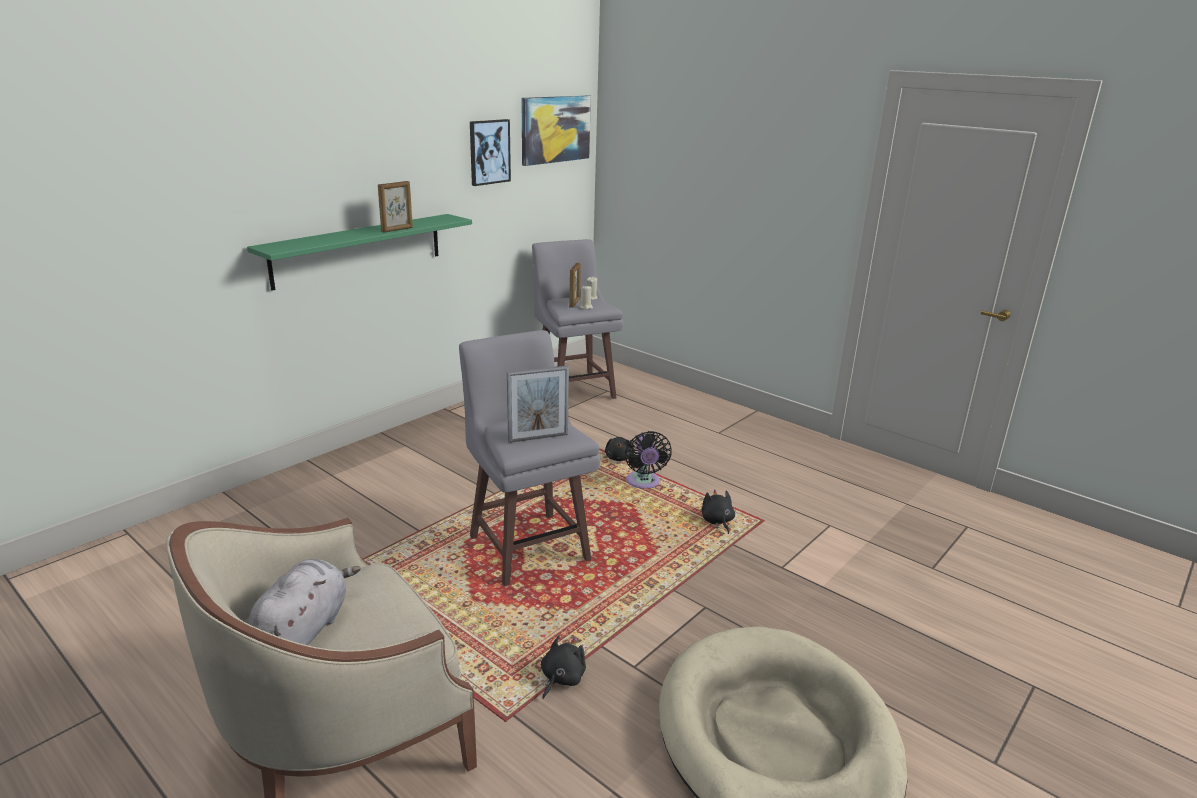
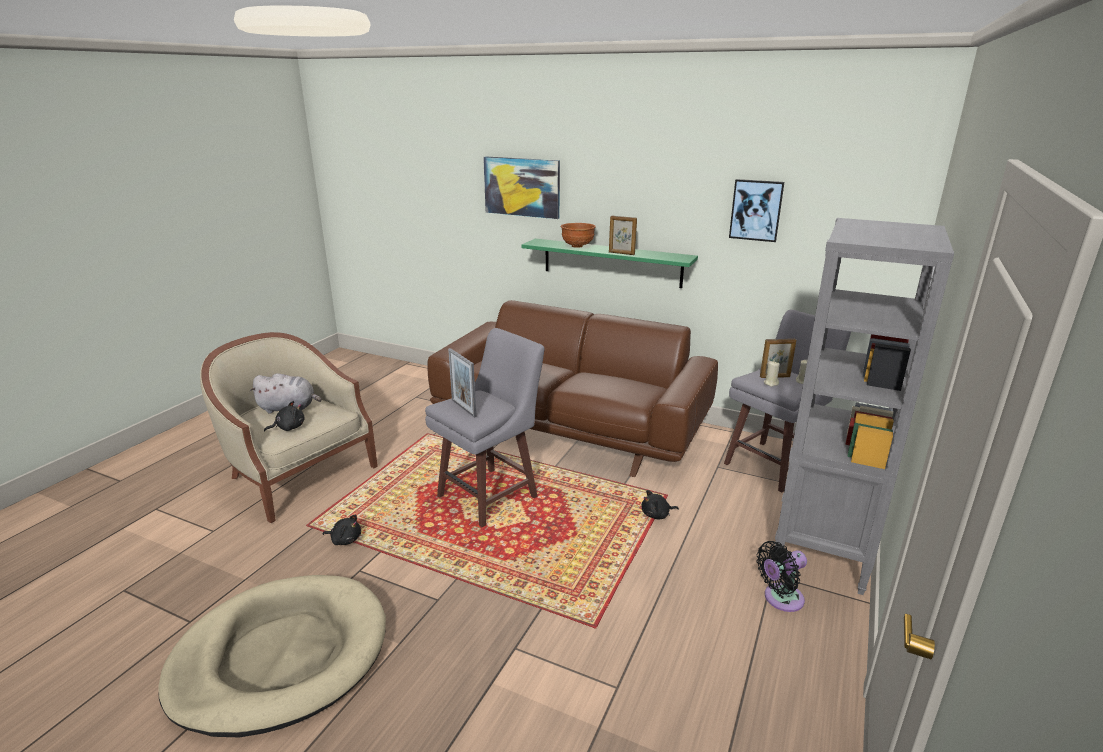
camera: 75 degrees right, 0 degrees up
picture [521,95,591,166] -> picture moved to [483,156,560,219]
black fan [625,431,672,489] -> black fan moved to [756,541,807,612]
black plush toy [702,489,735,534] -> black plush toy moved to [264,401,304,432]
none -> brown sofa [428,300,718,477]
none -> brown bowl [561,223,596,248]
none -> grey bookcase [775,218,954,595]

